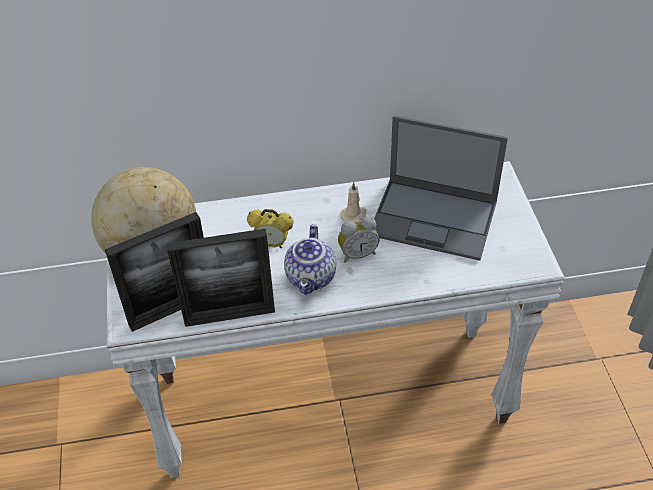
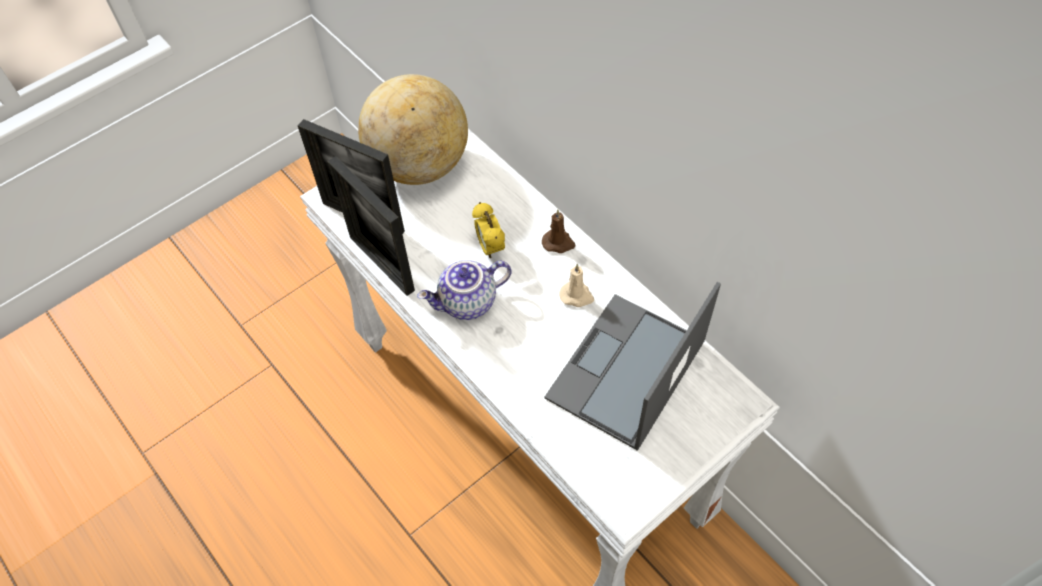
camera: 60 degrees right, 10 degrees up
alarm clock [338,216,379,263] -> none
laptop [374,115,508,261] -> laptop turned 45 degrees clockwise [544,282,721,451]
none -> brown candle [542,210,575,253]

